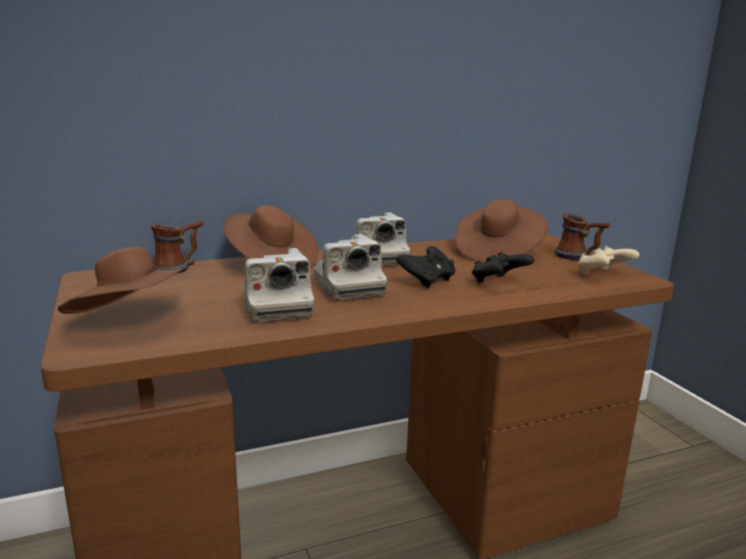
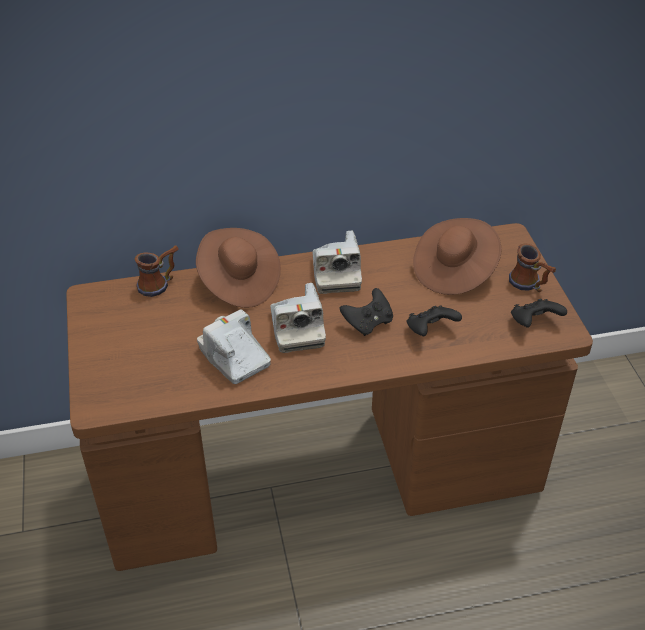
camera: 10 degrees right, 25 degrees up
brown hat [58,247,189,314] -> none
camera [244,248,314,322] -> camera turned 150 degrees clockwise [197,310,271,384]
beige game controller [577,246,640,274] -> black game controller [511,299,567,328]

